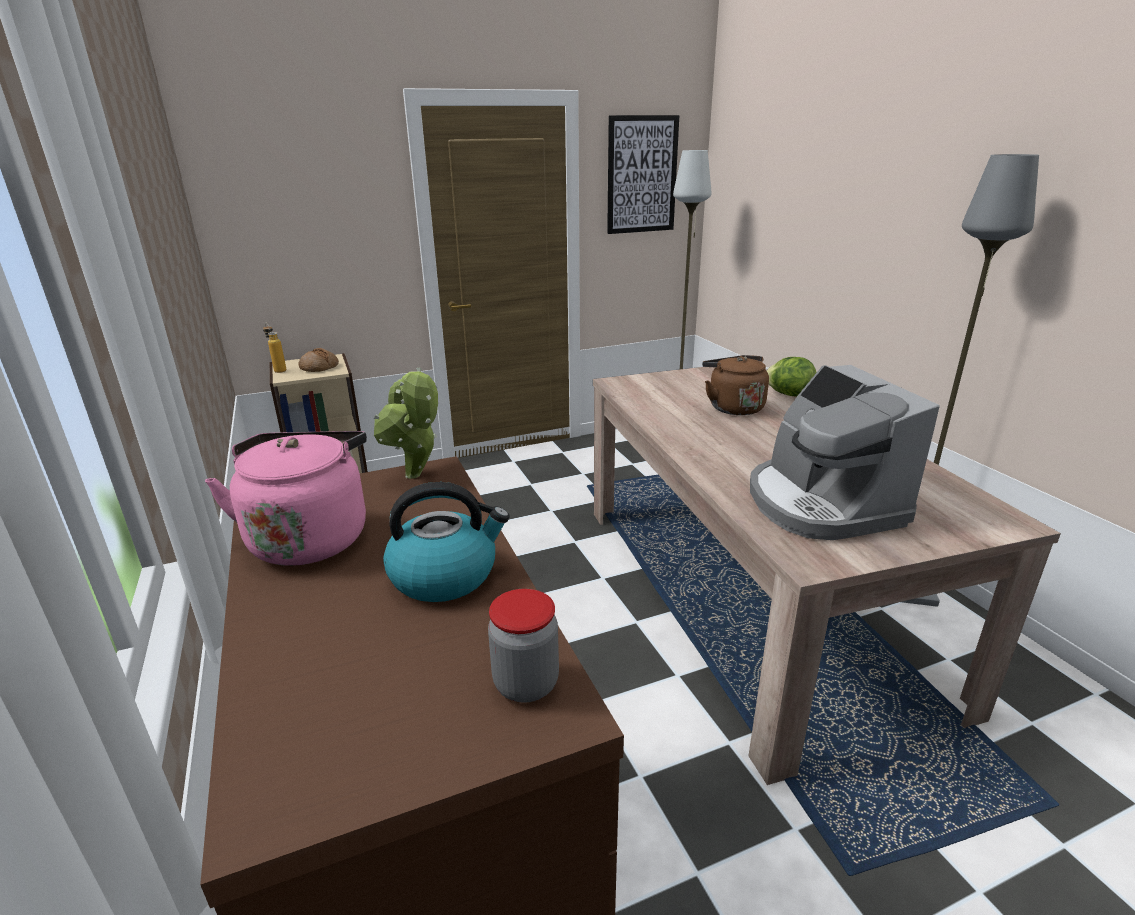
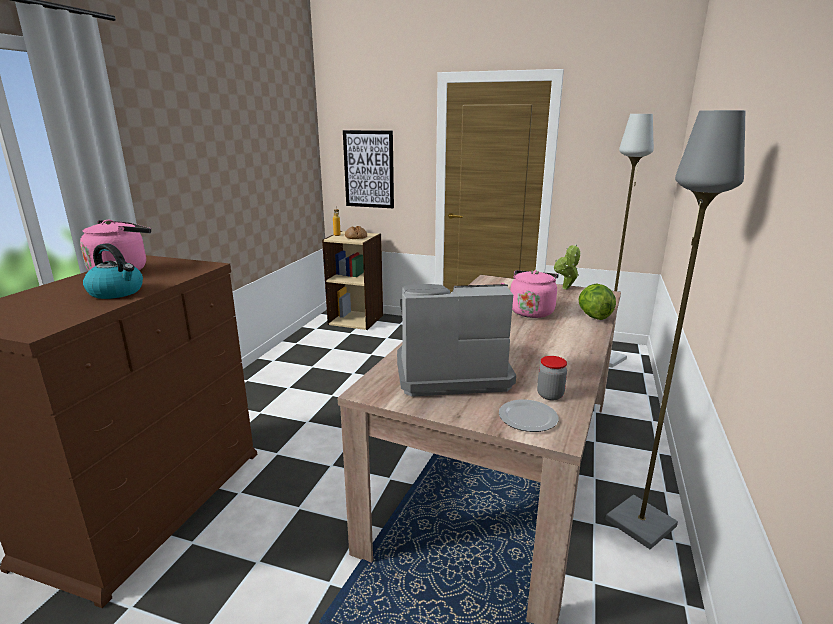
camera: 40 degrees right, 5 degrees down
potted plant [374,368,438,479] -> potted plant moved to [554,244,581,290]
jar [488,589,559,703] -> jar moved to [537,356,567,400]
picture [607,115,679,234] -> picture moved to [343,130,394,208]
brown kettle [702,355,769,415] -> pink kettle [501,270,559,318]
coffee machine [750,365,940,540] -> coffee machine turned 60 degrees clockwise [397,284,516,396]
none -> plate [499,400,558,432]

